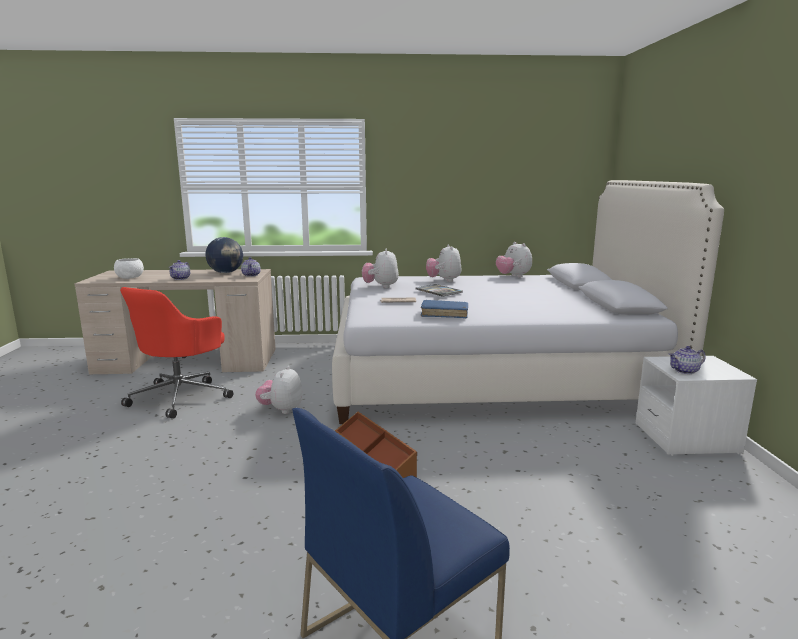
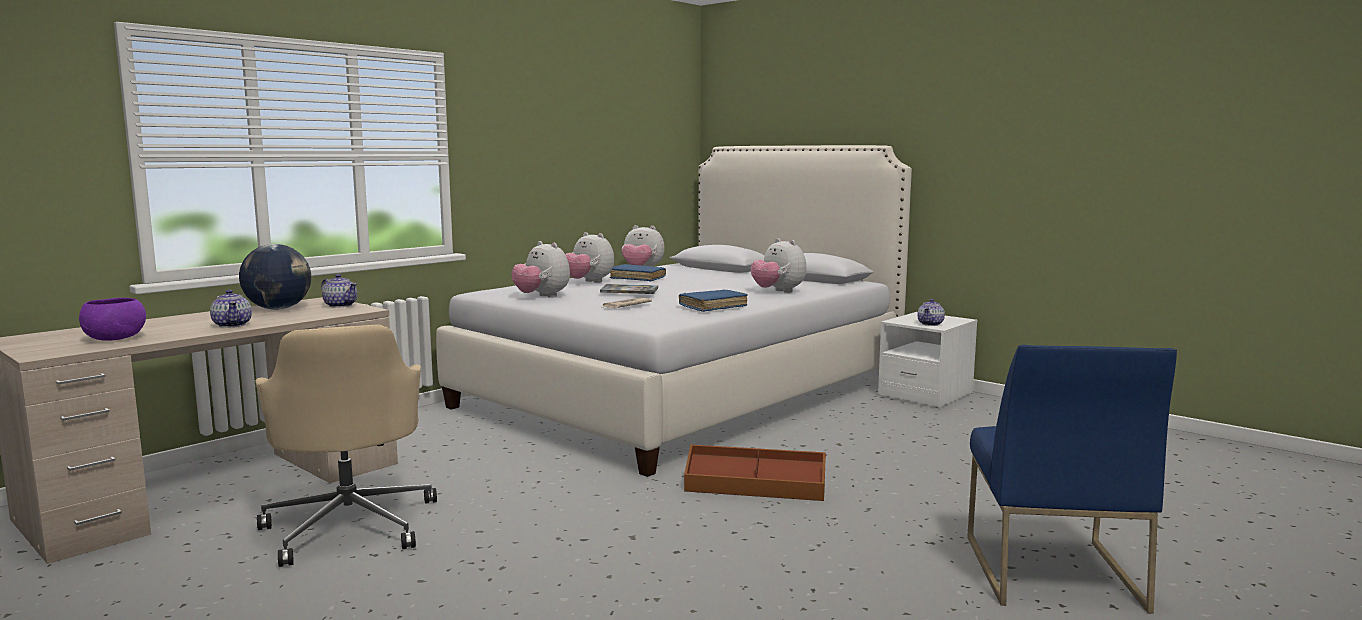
camera: 45 degrees left, 5 degrees down
white bowl [114,258,144,279] -> purple bowl [79,298,146,341]
red office chair [120,287,233,419] -> beige office chair [255,325,437,567]
plush toy [255,366,302,414] -> plush toy moved to [751,238,806,293]
none -> blue book [610,264,666,282]

